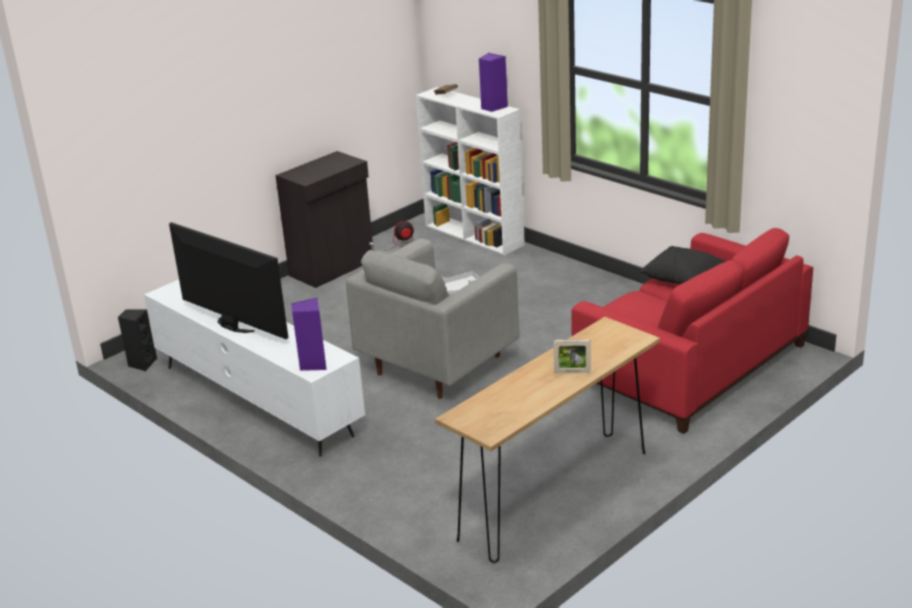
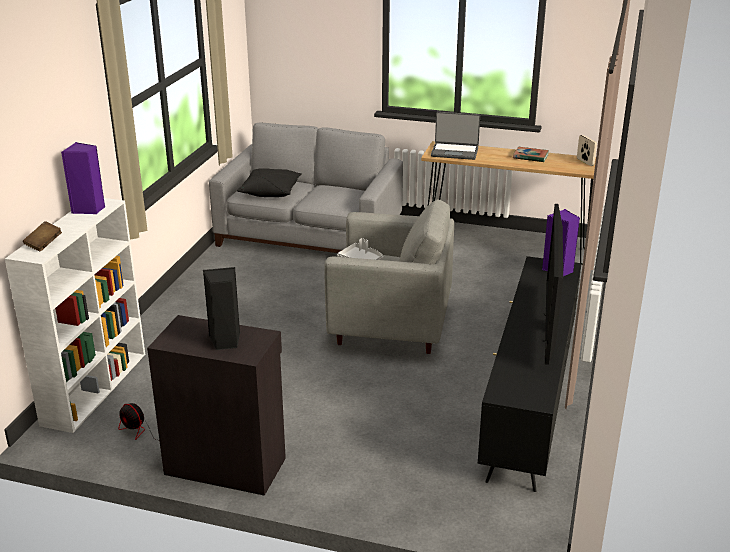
camera: 120 degrees left, 0 degrees up
black speaker [118,309,157,371] -> black speaker moved to [203,267,240,350]
white tv stand [144,280,365,457] -> black tv stand [478,256,582,492]
picture frame [553,339,591,374] -> picture frame moved to [577,135,597,166]
red sofa [571,228,813,434] -> grey sofa [209,123,403,253]
none -> laptop [431,112,480,160]
none -> book [513,147,549,163]

